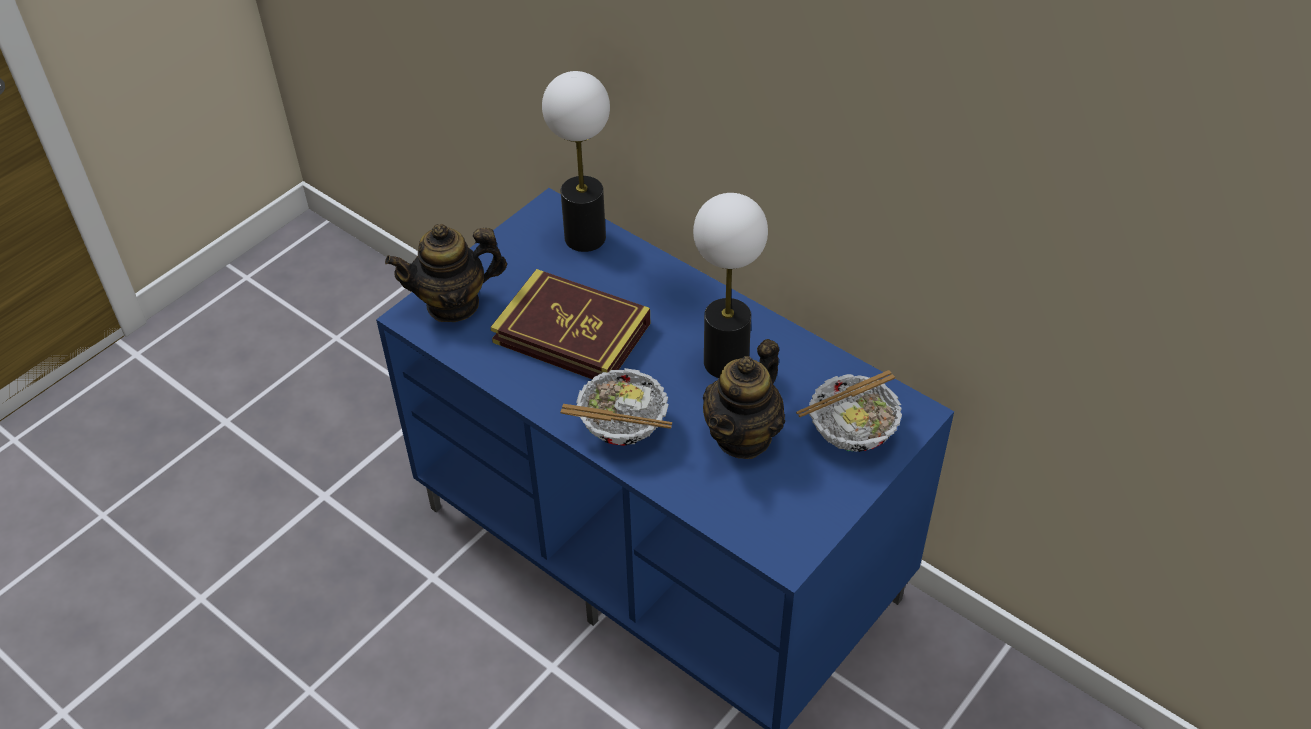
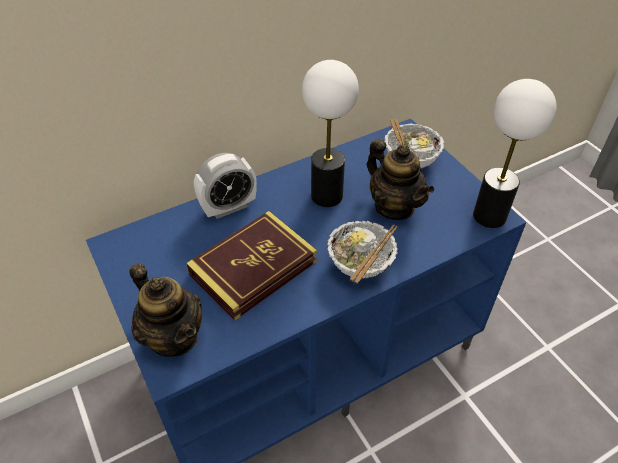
camera: 70 degrees left, 0 degrees up
teapot [385,224,507,322] -> teapot turned 45 degrees counterclockwise [129,263,202,357]
table lamp [542,71,610,252] -> table lamp moved to [473,79,557,228]
none -> alarm clock [194,153,257,219]

